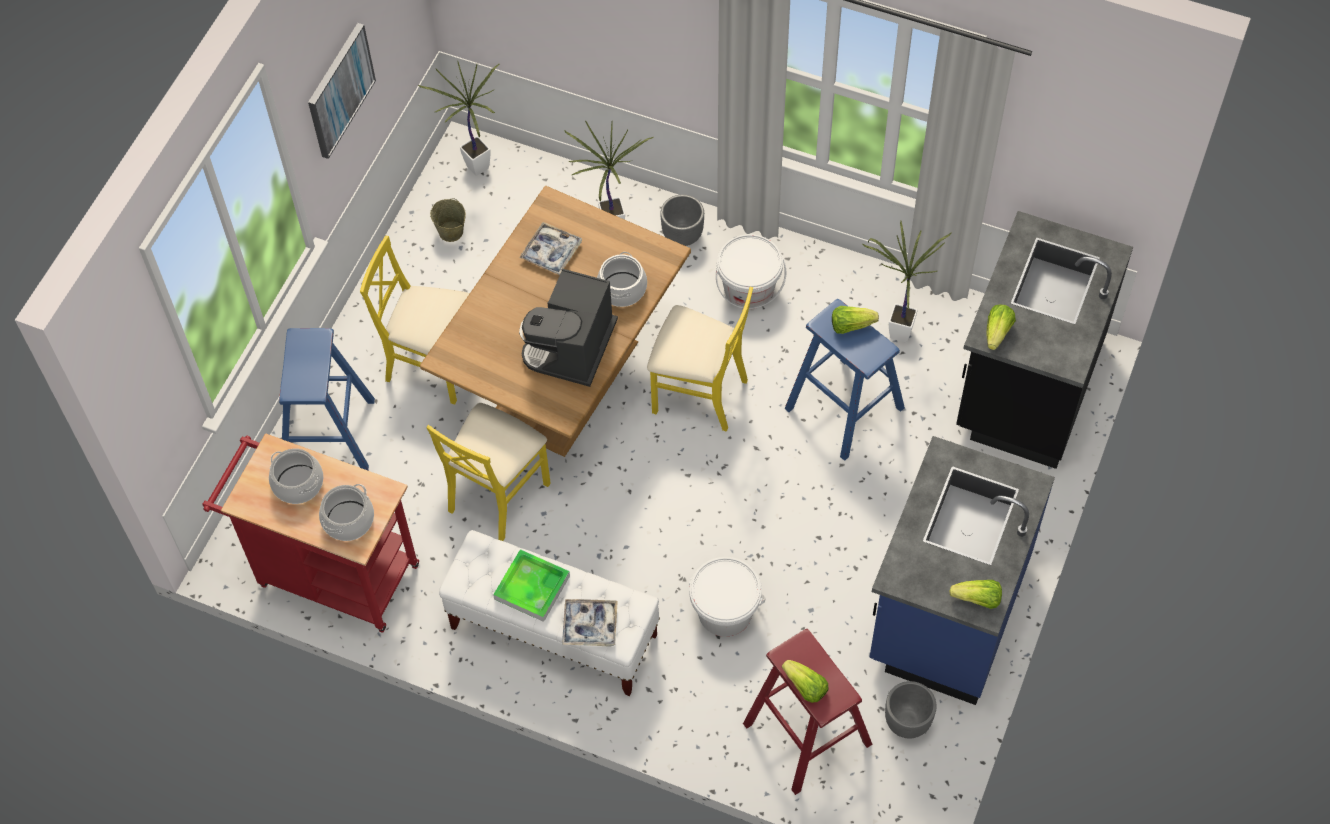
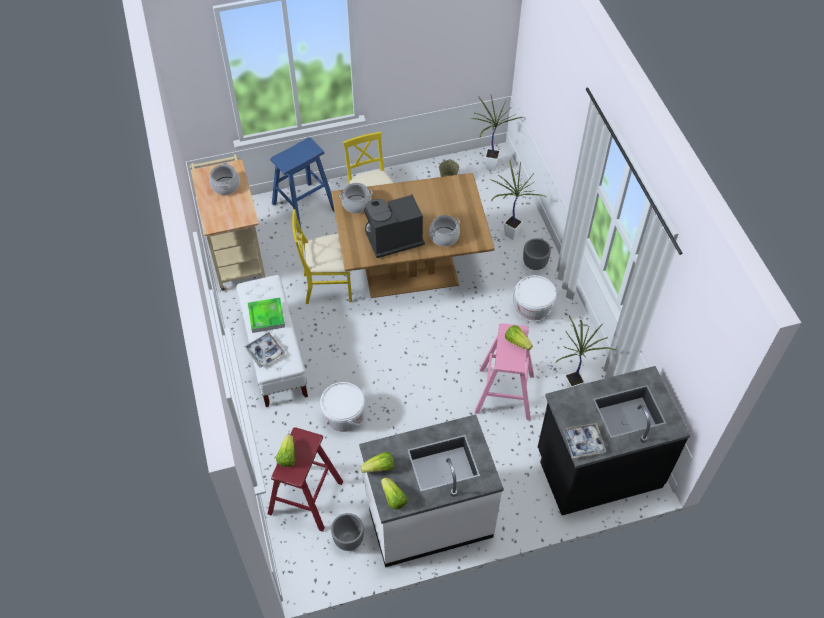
camera: 50 degrees right, 5 degrees down
red cart [202,433,419,633] -> beige cart [190,154,266,291]
picture [308,23,376,159] -> none
cooking pot [319,484,374,541] -> cooking pot moved to [339,183,373,213]
tray [519,222,582,275] -> tray moved to [563,423,606,458]
yellow chair [647,286,753,432] -> none
blue stool [785,299,905,461] -> pink stool [475,323,534,420]
blue counter [870,436,1055,705] -> white counter [359,414,504,567]
lettuce [987,305,1016,350] -> lettuce moved to [360,452,394,473]

